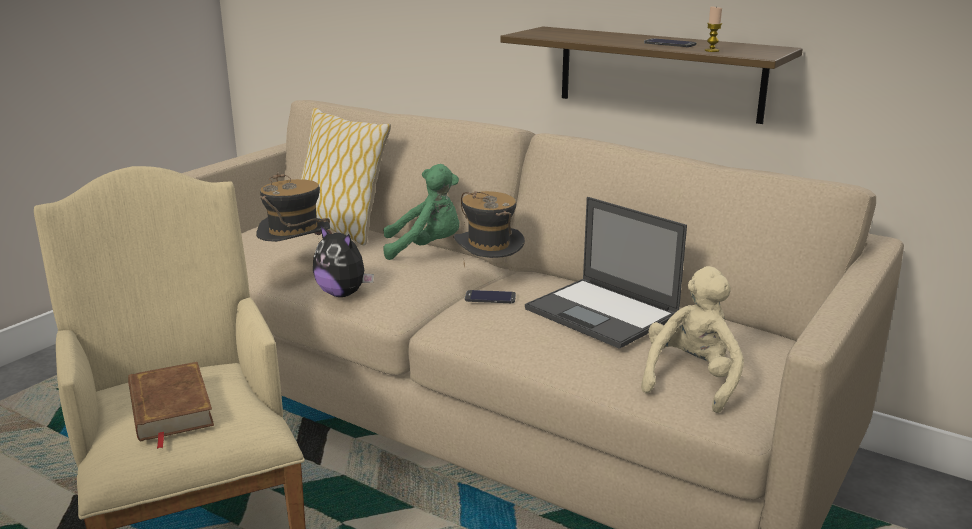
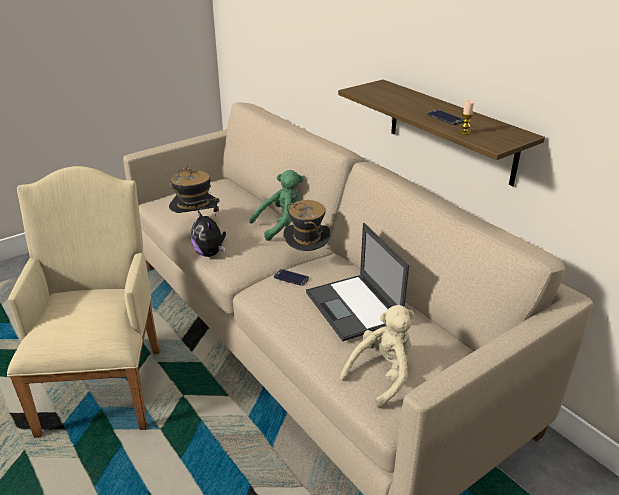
camera: 20 degrees right, 10 degrees up
brown book [128,362,214,449] -> none
pillow [301,108,391,245] -> none
green plush toy [383,164,460,260] -> green plush toy turned 45 degrees counterclockwise [249,170,304,241]

